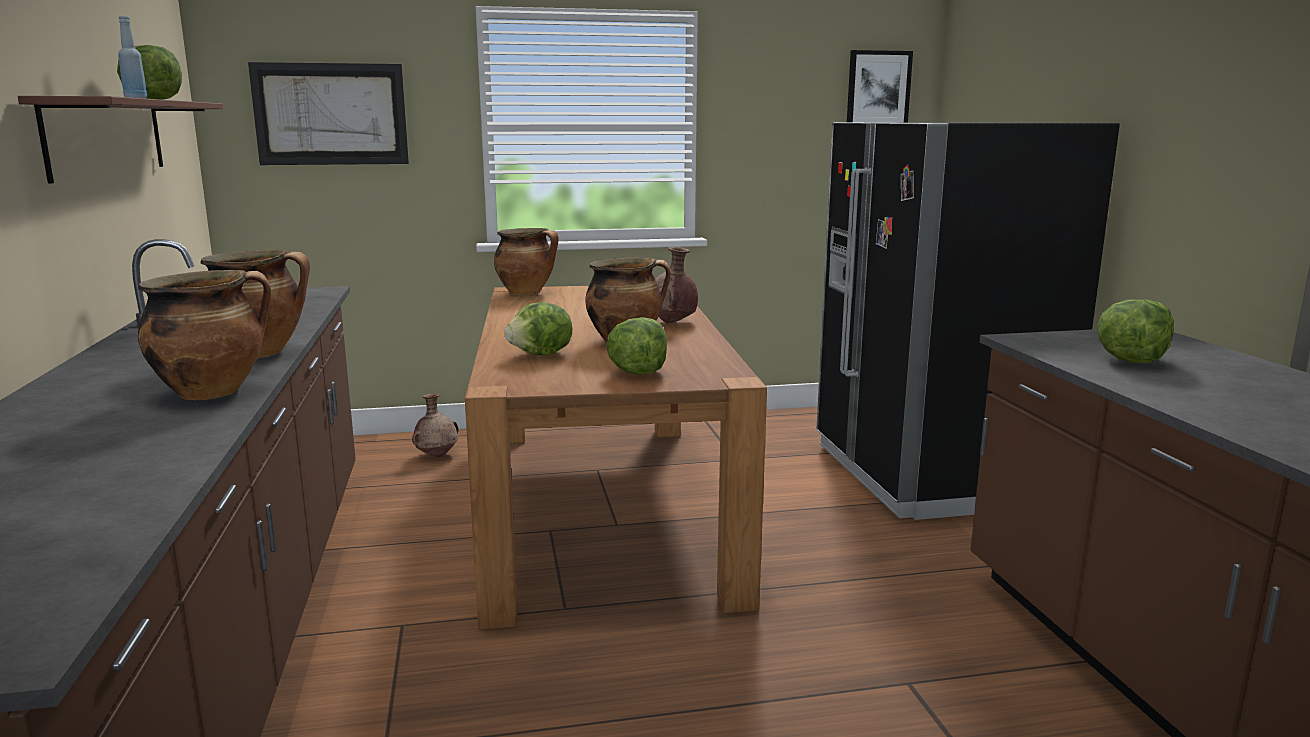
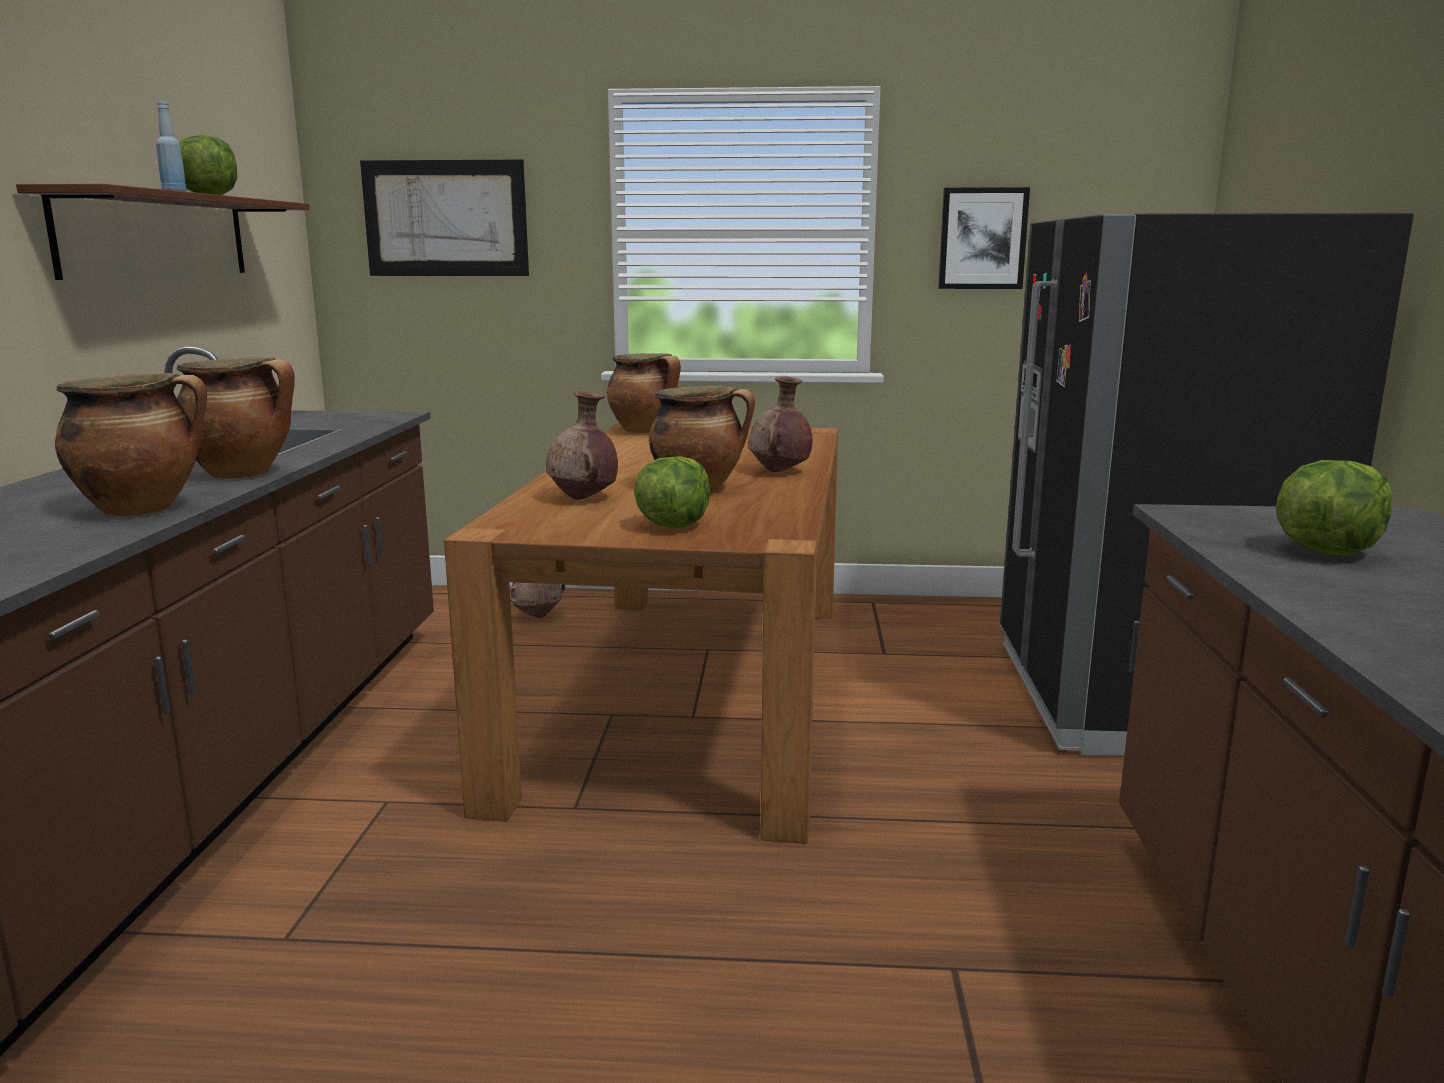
camera: 15 degrees right, 0 degrees up
lettuce [504,302,572,355] -> brown vase [546,392,618,500]
picture [847,50,913,123] -> picture moved to [938,187,1030,289]

